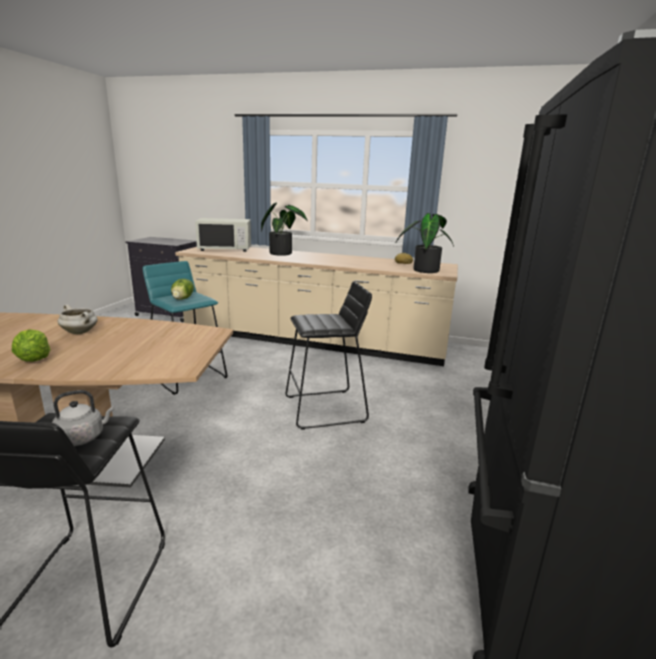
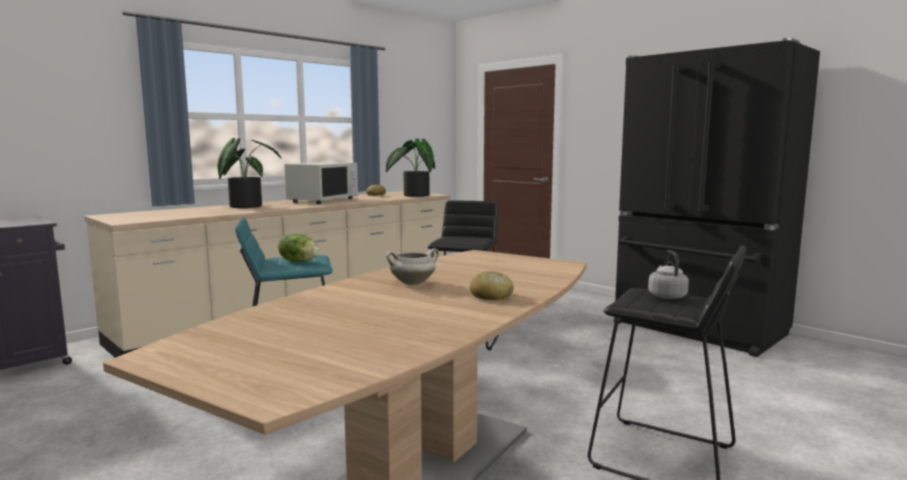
camera: 60 degrees left, 10 degrees down
lettuce [12,329,51,362] -> bread [470,271,514,300]
white microwave [195,218,251,252] -> white microwave moved to [285,162,358,204]

